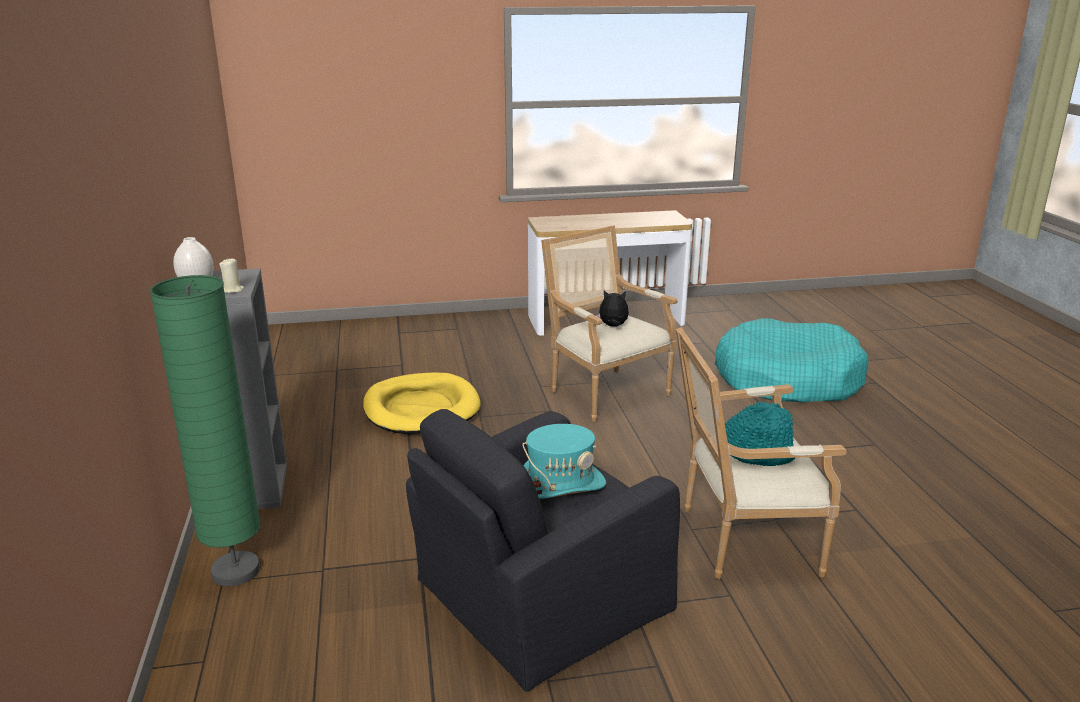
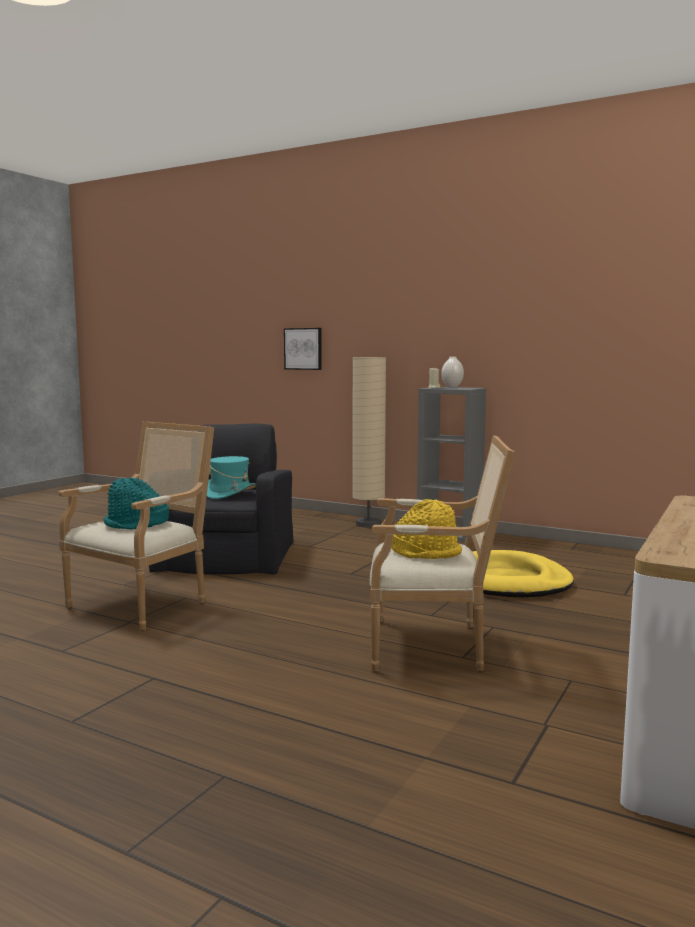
camera: 130 degrees right, 15 degrees down
green floor lamp [150,275,261,586] -> beige floor lamp [352,357,386,527]
plush toy [596,290,629,327] -> yellow hat [392,499,462,559]
turquoise dog bed [715,318,869,402] -> none
none -> picture [284,328,322,370]

